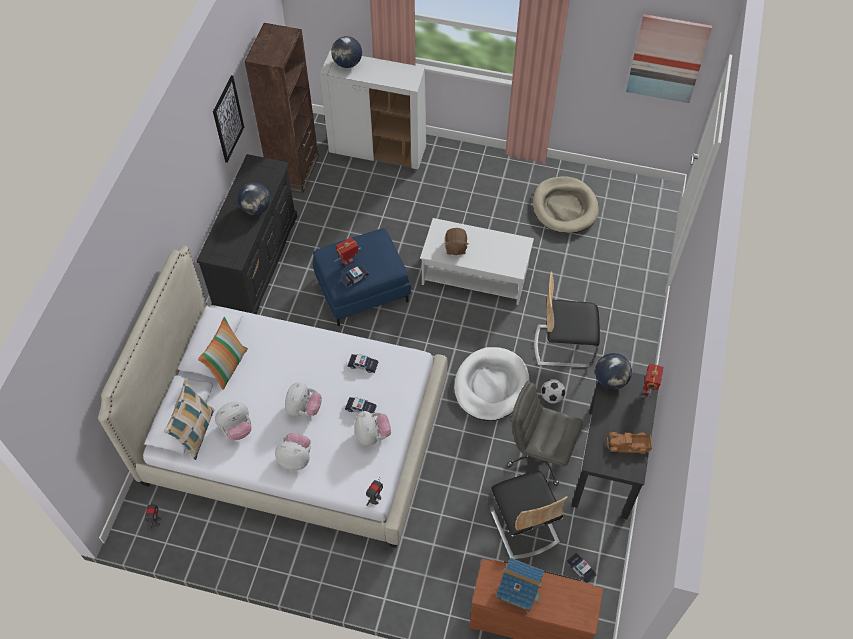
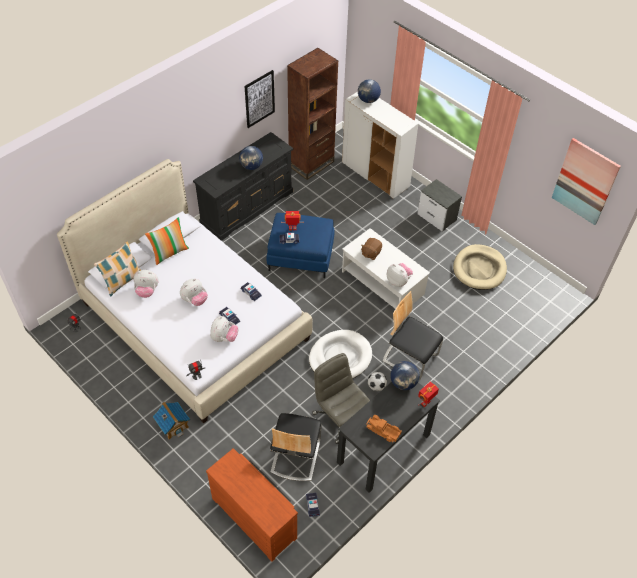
camera: 30 degrees right, 5 degrees down
plush toy [275,433,311,471] -> plush toy moved to [387,263,413,287]
toy house [496,558,544,612] -> toy house moved to [153,402,190,439]
none -> nightstand [417,179,462,231]

